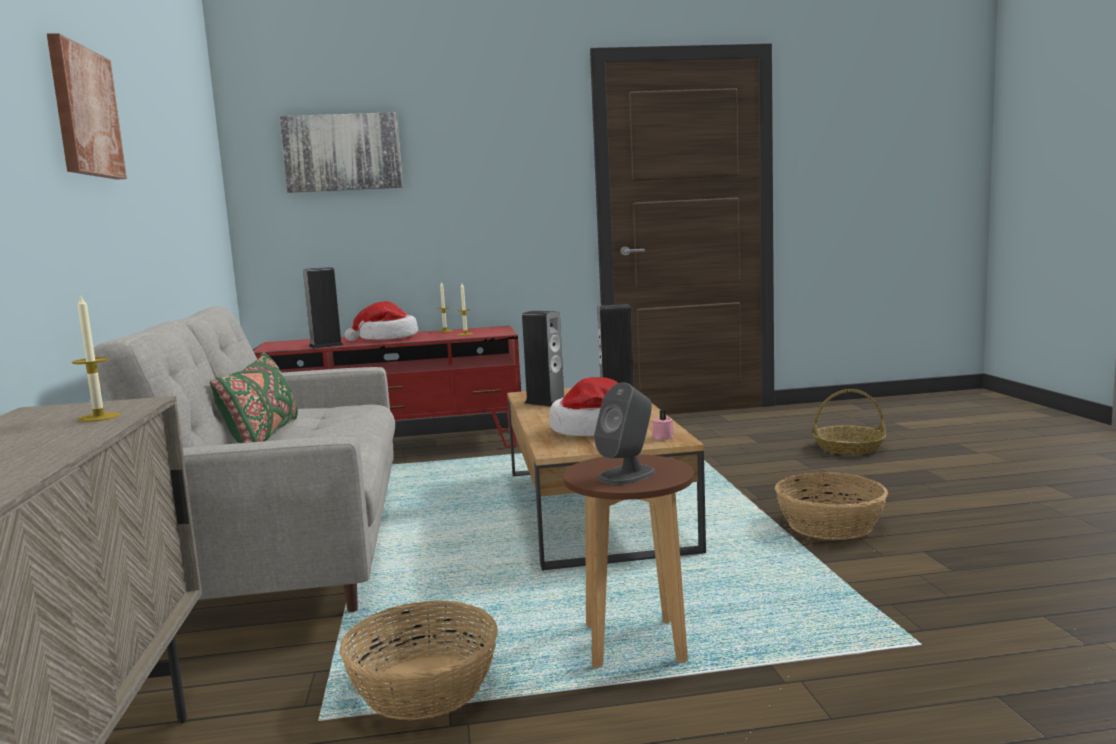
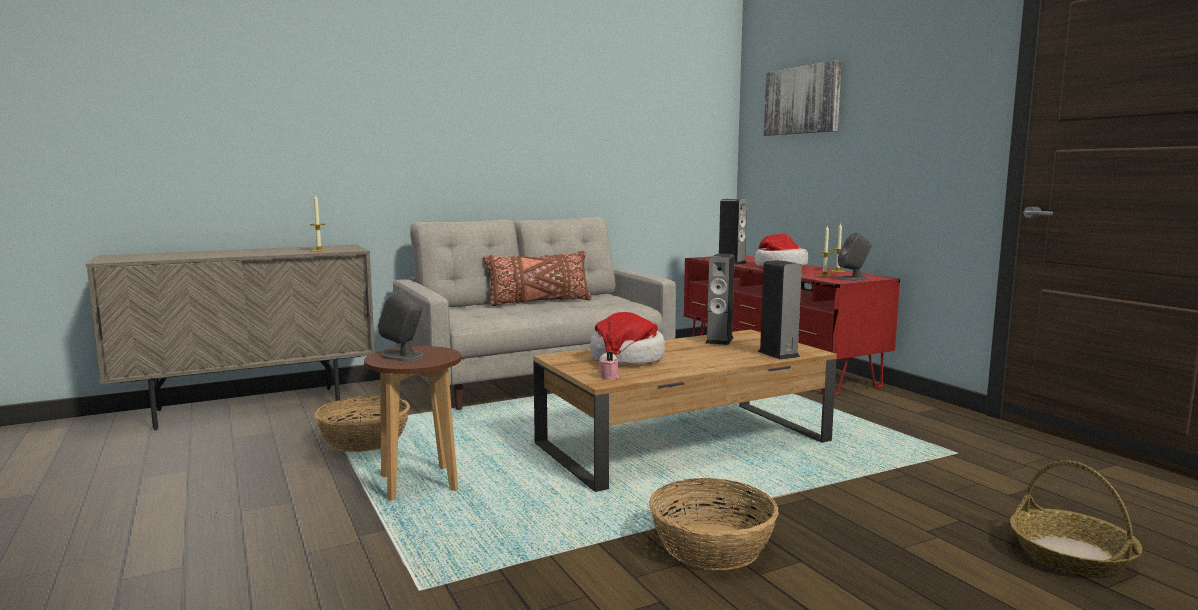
camera: 70 degrees right, 0 degrees up
picture [47,33,127,180] -> none
green pillow [210,352,298,443] -> brown pillow [483,251,592,306]
none -> grey speaker [837,232,872,281]

